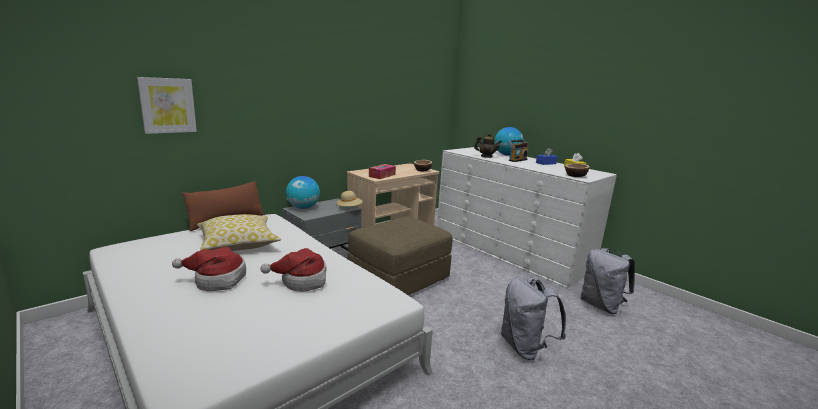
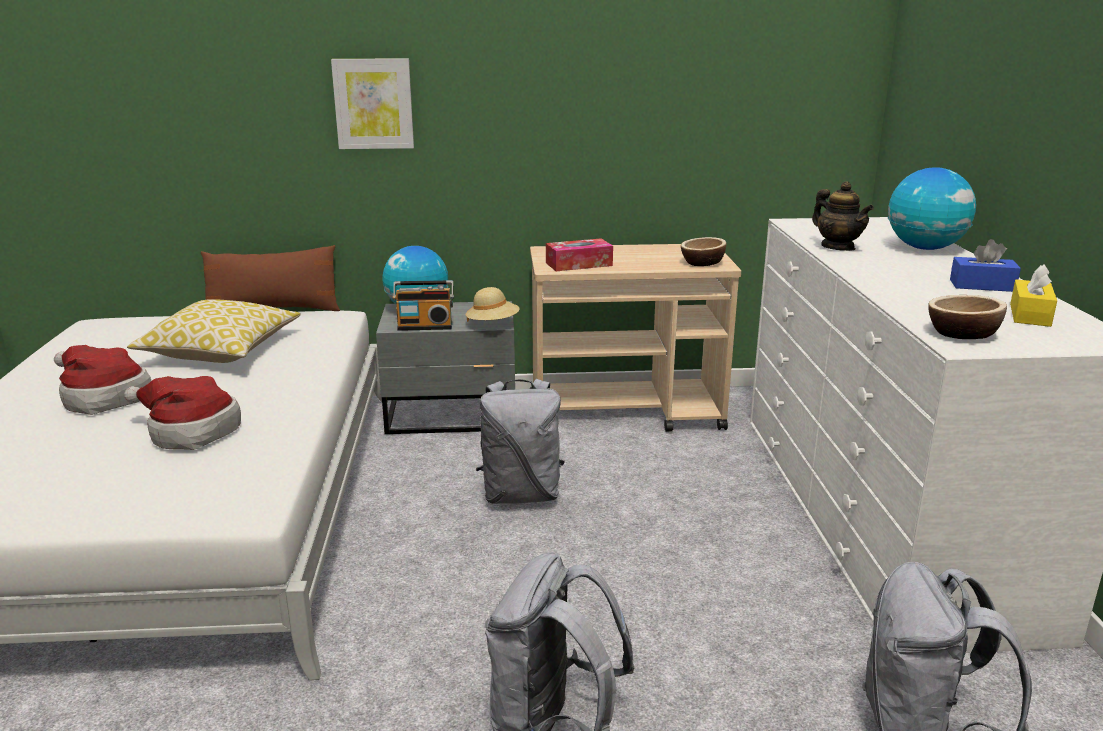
camera: 40 degrees right, 5 degrees up
picture [137,77,197,134] -> picture moved to [331,58,414,149]
brown ottoman [348,216,452,295] -> grey backpack [476,379,565,504]
radio [509,139,528,162] -> radio moved to [393,280,454,331]

